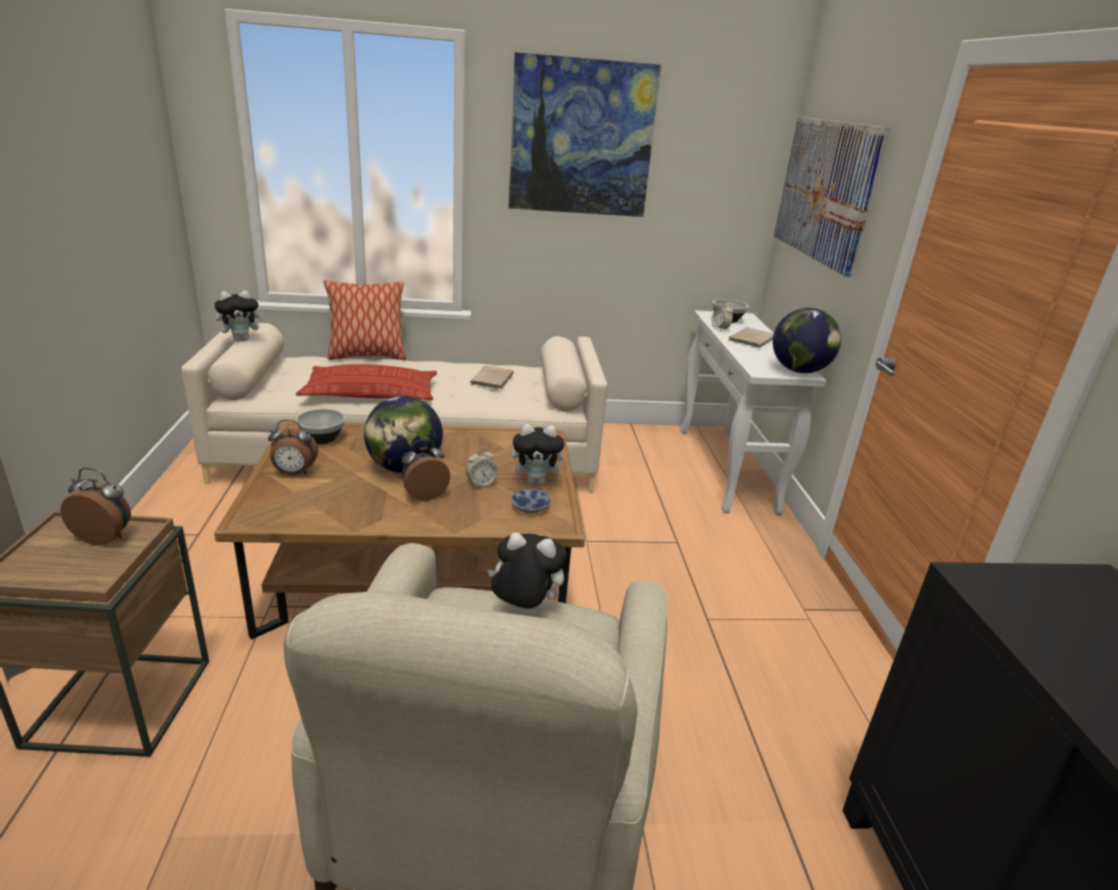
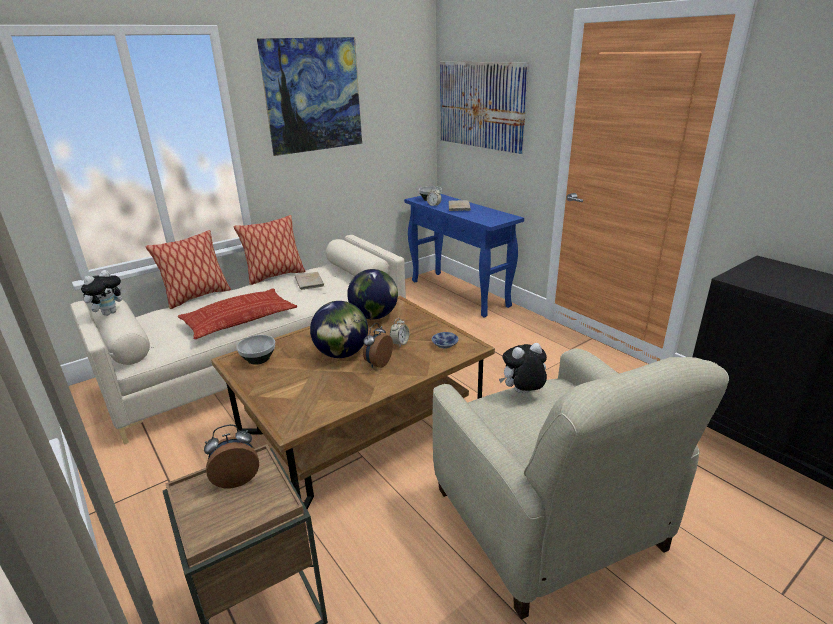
camera: 30 degrees left, 0 degrees up
alarm clock [268,420,318,475] -> none
plush toy [512,424,570,485] -> none
white console table [681,310,826,514] -> blue console table [404,194,524,318]
globe [773,308,841,373] -> globe moved to [347,269,398,320]
none -> pillow [233,215,306,285]

